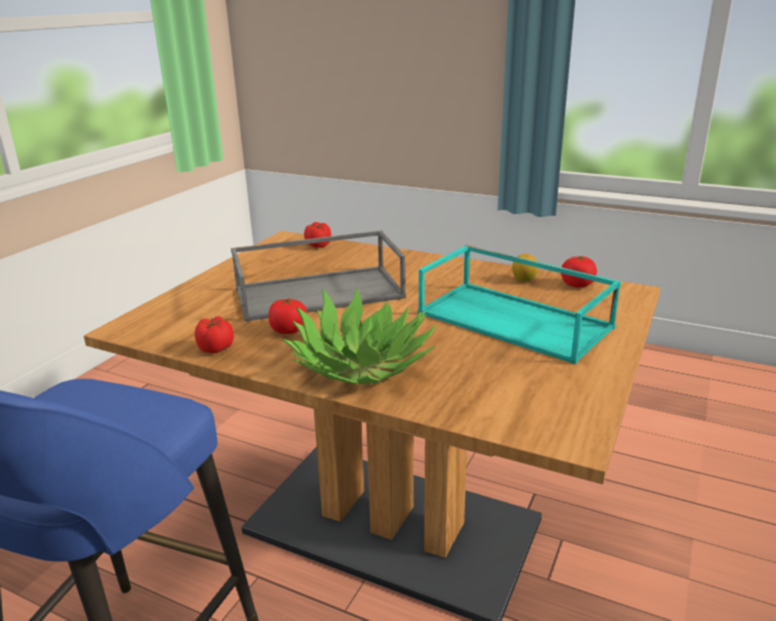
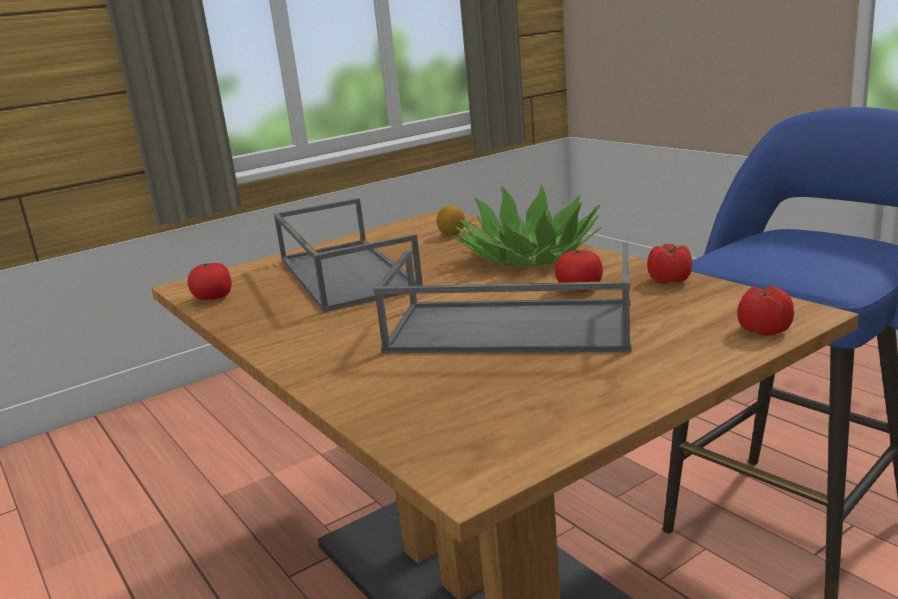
camera: 150 degrees left, 5 degrees down
tomato [304,222,331,248] -> tomato moved to [737,286,794,336]
turquoise tray [418,245,621,364] -> grey tray [274,198,423,312]
lemon [512,254,538,282] -> lemon moved to [437,205,465,236]

